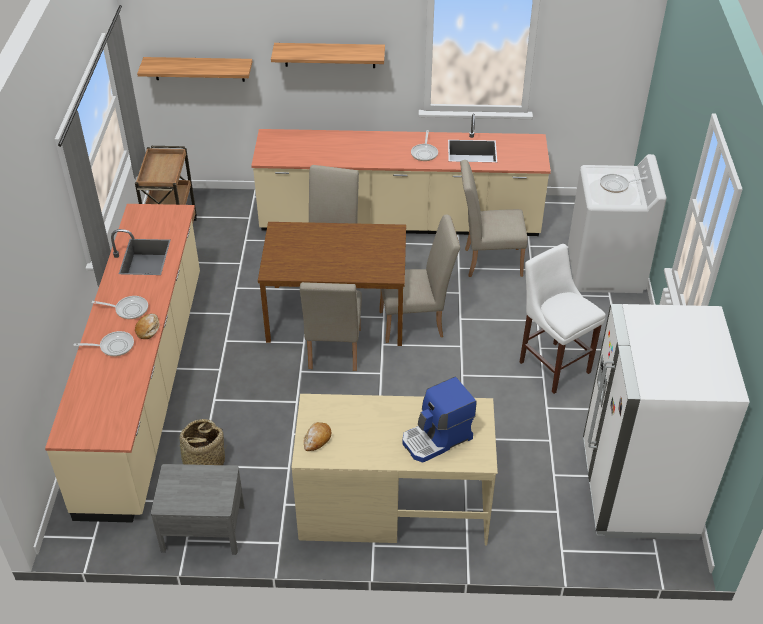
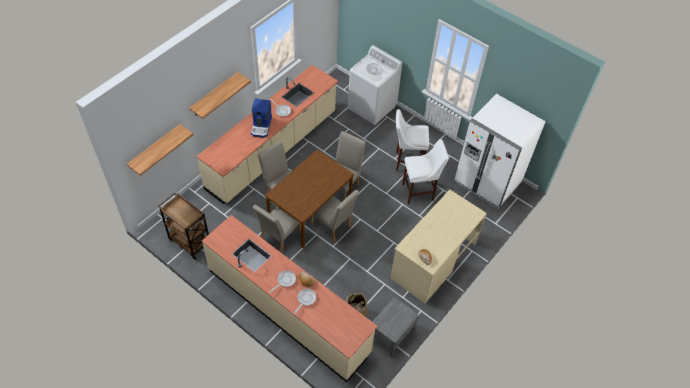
camera: 55 degrees left, 10 degrees up
coffee machine [402,377,477,463] -> coffee machine moved to [251,99,272,138]
beige chair [460,160,528,277] -> beige chair moved to [252,205,301,254]
none -> white stool [402,139,449,204]

